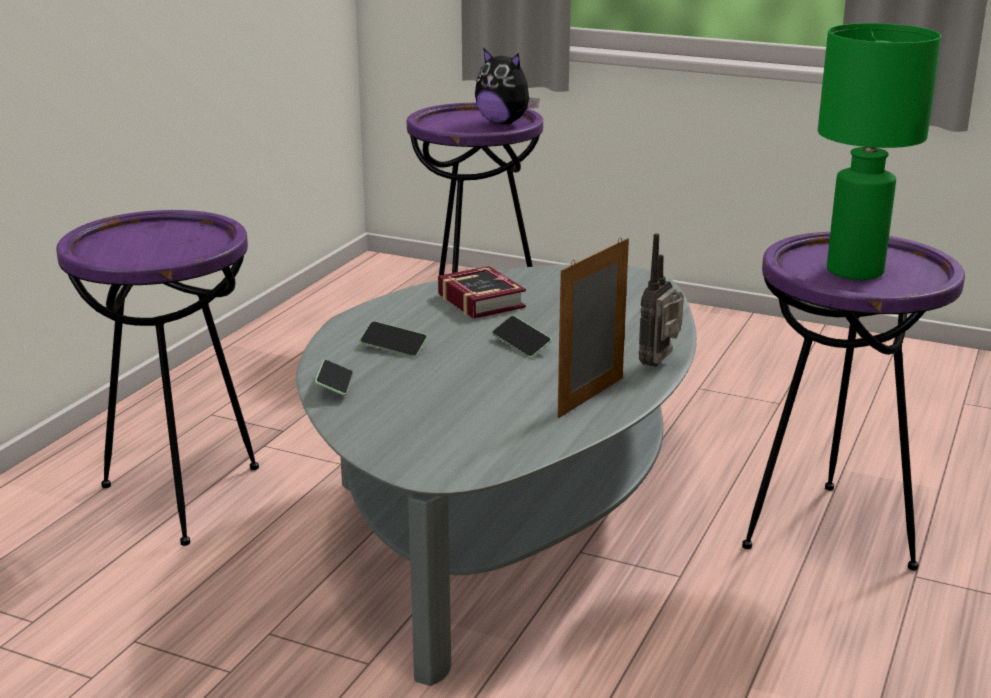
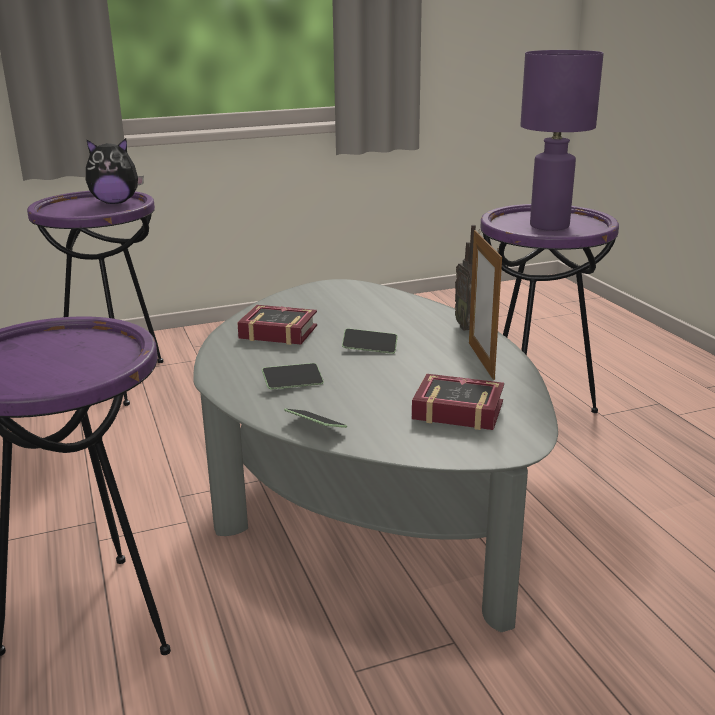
camera: 45 degrees left, 0 degrees up
green table lamp [818,23,941,280] -> purple table lamp [520,50,604,231]
none -> book [412,374,504,430]

